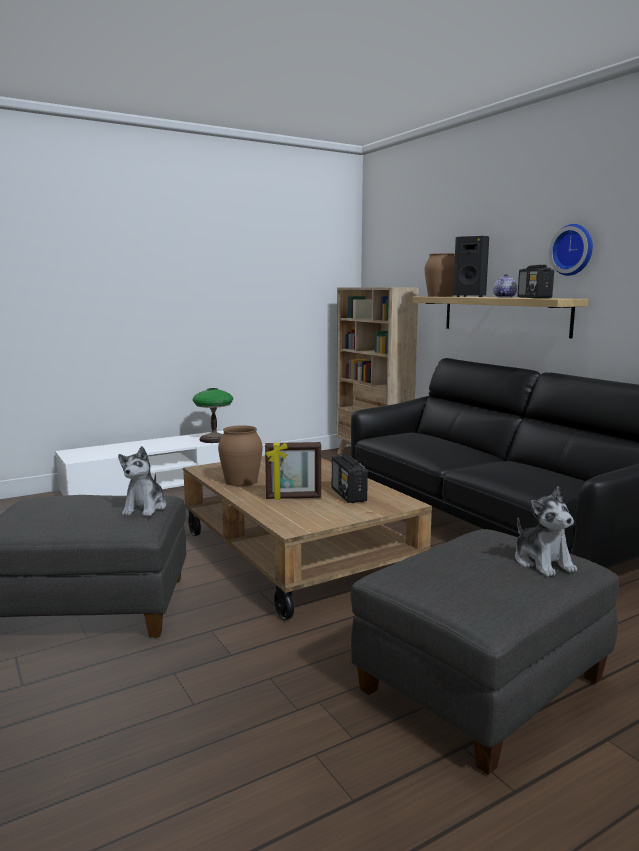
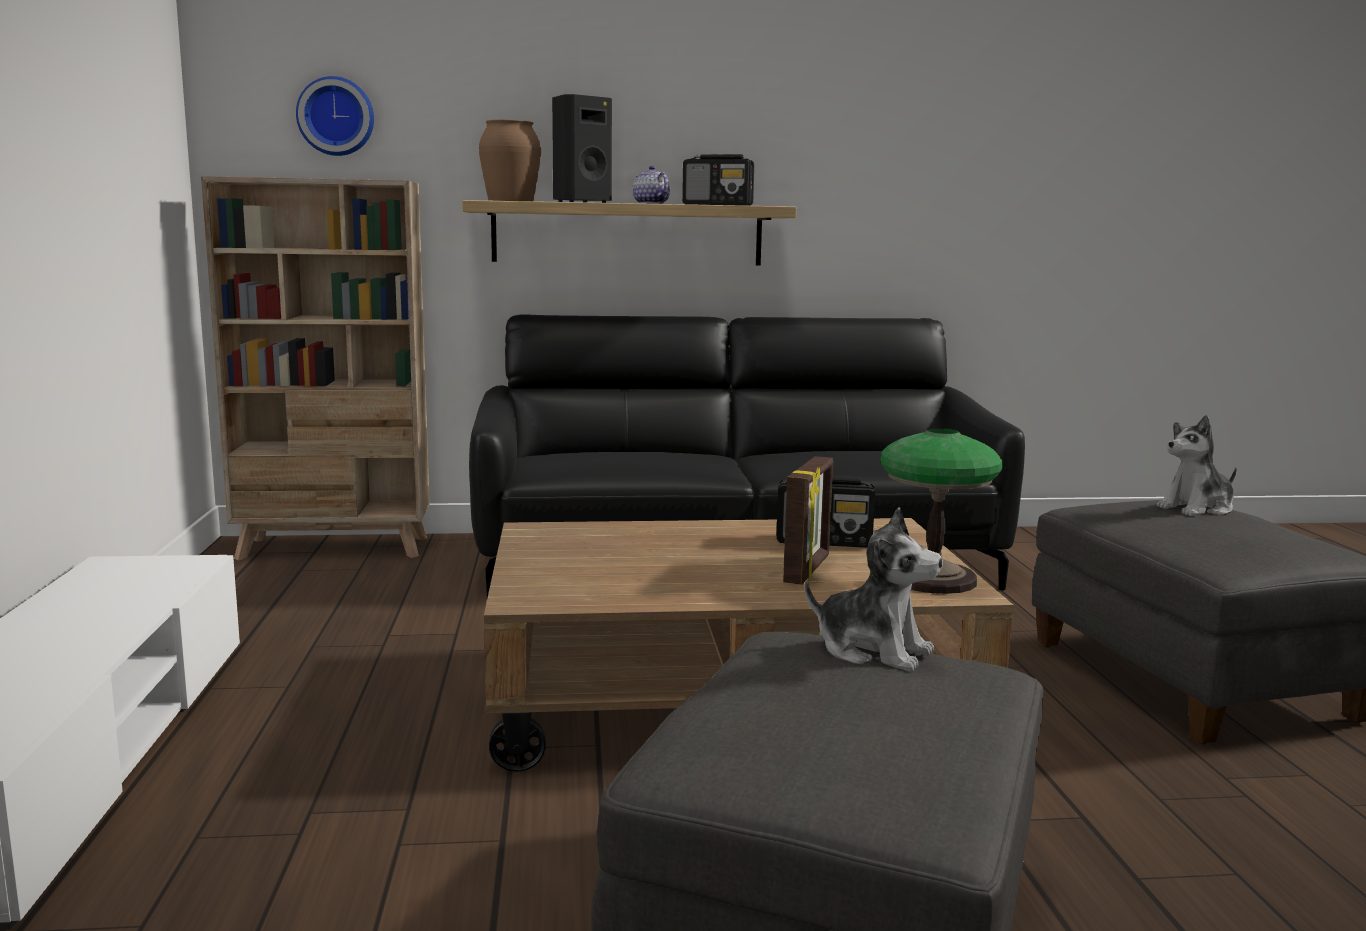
camera: 65 degrees left, 0 degrees up
table lamp [193,388,233,443] -> table lamp moved to [880,428,1003,594]
brown vase [218,425,262,486] -> none
plush toy [515,486,577,577] -> plush toy turned 150 degrees clockwise [1156,415,1237,516]
wall clock [549,224,593,276] -> wall clock moved to [296,76,374,156]

